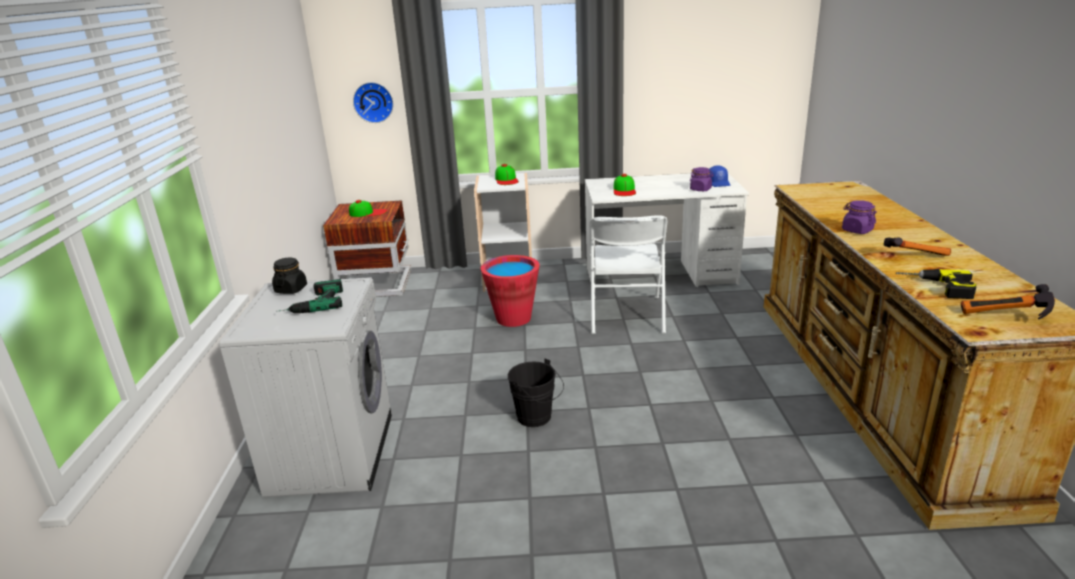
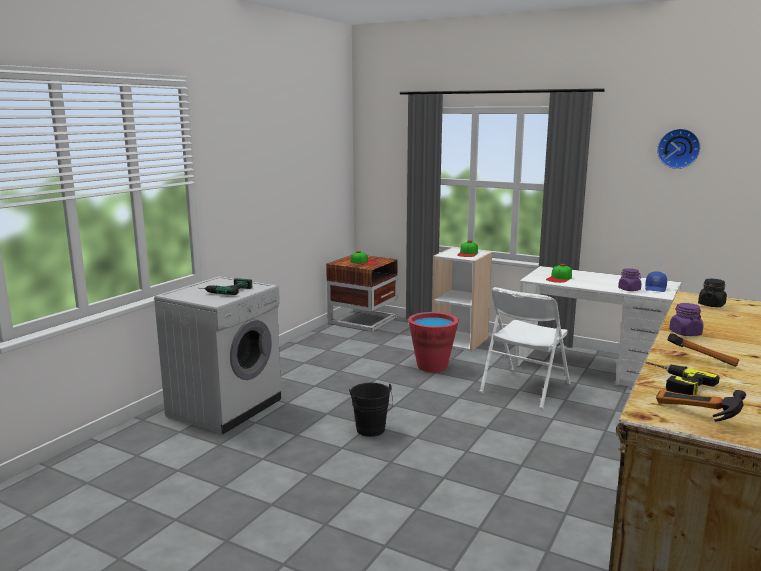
camera: 30 degrees right, 10 degrees down
black jar [272,257,307,294] -> black jar moved to [698,279,727,307]
wall clock [353,82,393,123] -> wall clock moved to [657,128,701,169]

